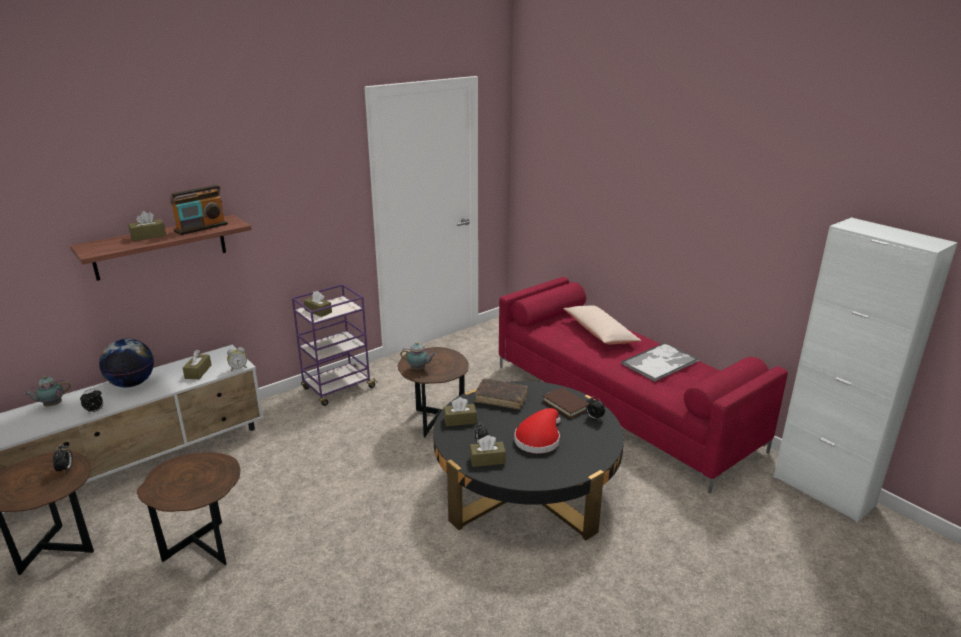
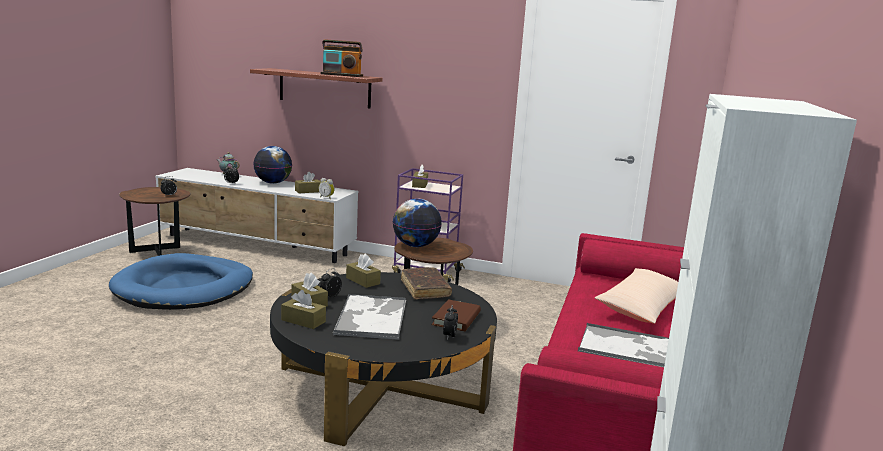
camera: 55 degrees right, 10 degrees down
brown tissue box [128,211,166,241] -> brown tissue box moved to [281,290,326,329]
brown side table [137,452,241,565] -> blue dog bed [109,253,253,310]
teapot [400,342,436,370] -> globe [393,198,442,247]
red hat [514,408,561,454] -> tray [333,294,406,340]

